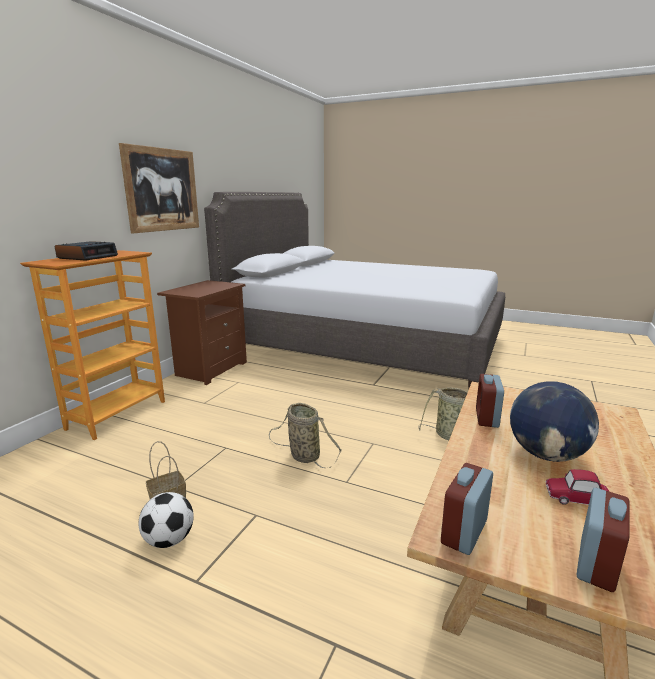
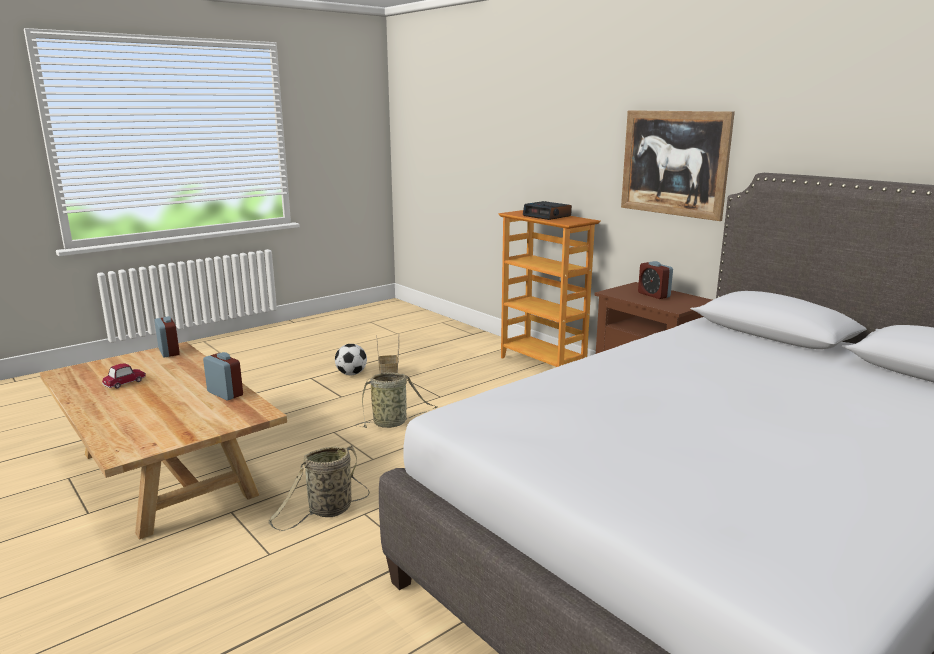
camera: 115 degrees right, 0 degrees up
globe [510,382,599,462] -> none
alarm clock [577,488,630,592] -> alarm clock moved to [638,261,673,299]

